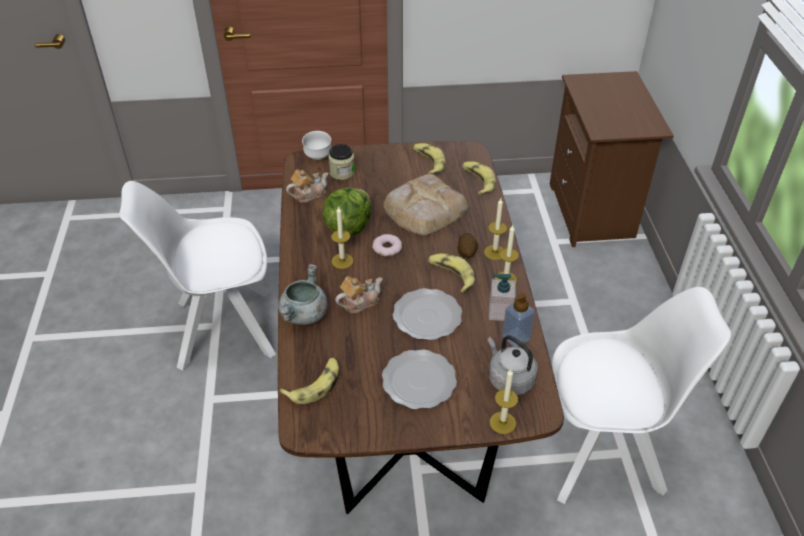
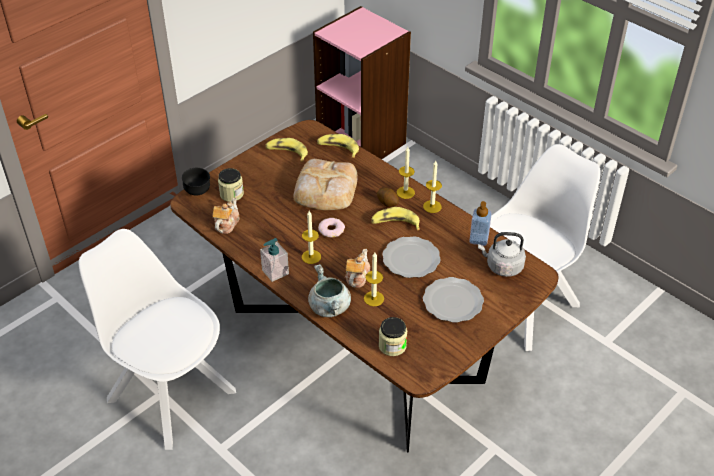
camera: 40 degrees left, 0 degrees up
white chair [119,181,276,370] -> white chair turned 90 degrees clockwise [79,229,236,450]
banana [279,358,339,404] -> jar [379,317,407,356]
white bowl [302,131,331,160] -> black bowl [182,168,210,195]
lettuce [323,188,371,236] -> none
soap dispenser [489,274,516,321] -> soap dispenser moved to [260,238,289,282]
candle [490,369,518,434] -> candle moved to [364,252,384,306]
brown nightstand [550,71,674,247] -> pink bookcase [313,6,411,159]

